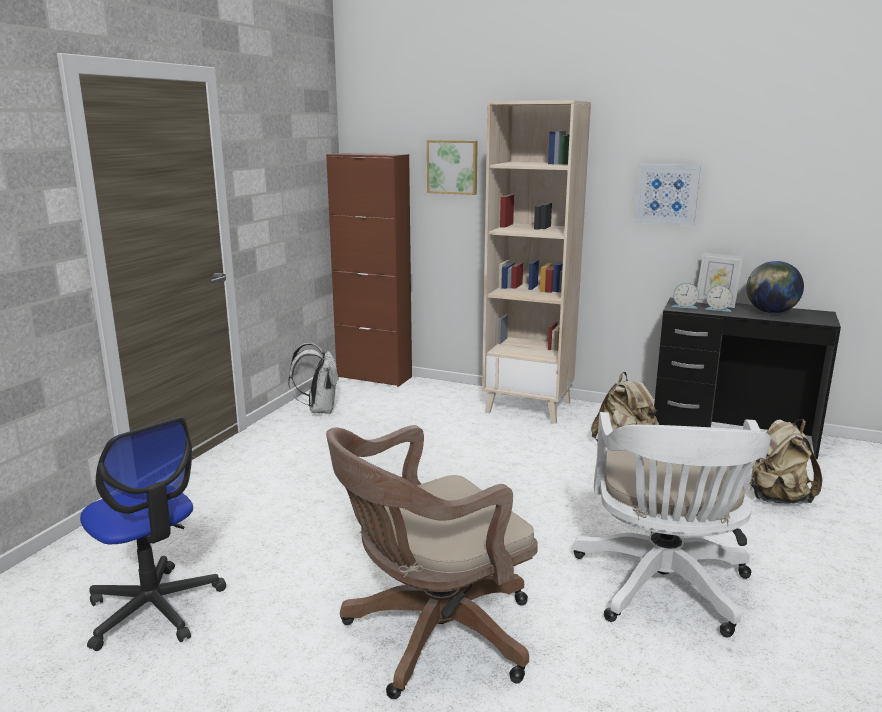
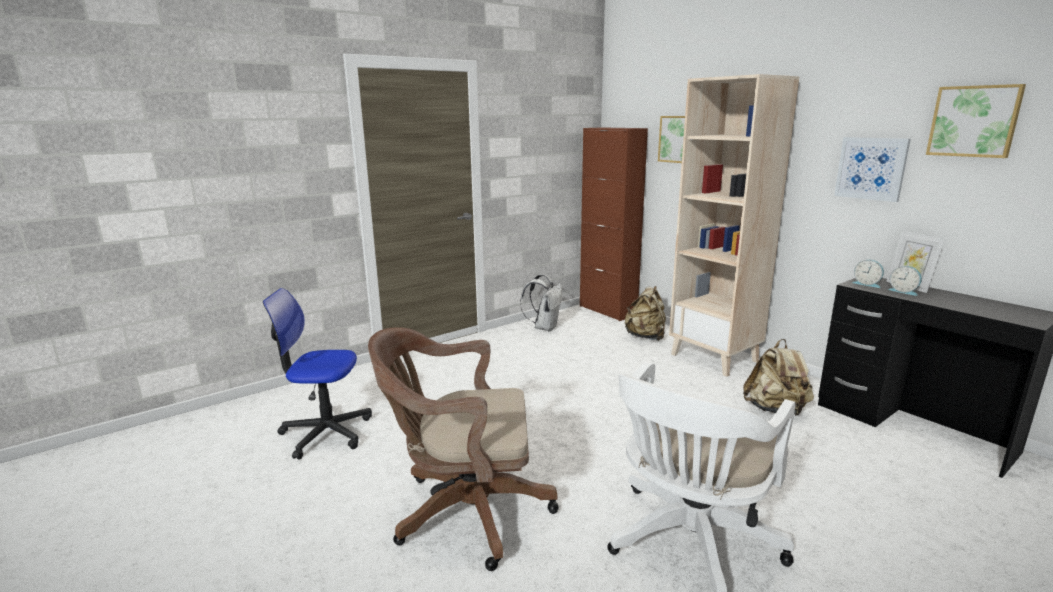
camera: 30 degrees right, 0 degrees up
office chair [80,417,226,651] -> office chair turned 105 degrees clockwise [263,288,372,460]
globe [746,261,804,313] -> none
beige backpack [749,419,822,504] -> beige backpack moved to [625,286,666,341]
none -> picture [926,84,1026,158]

